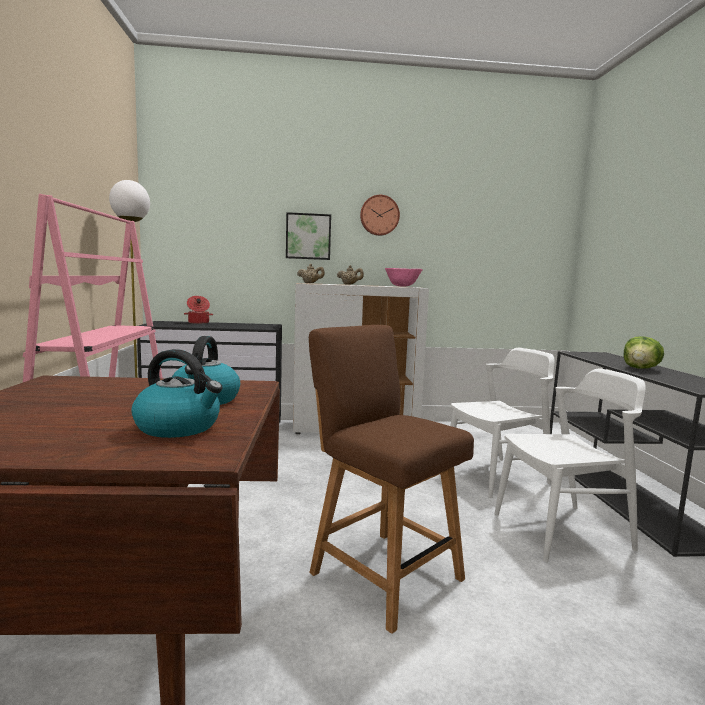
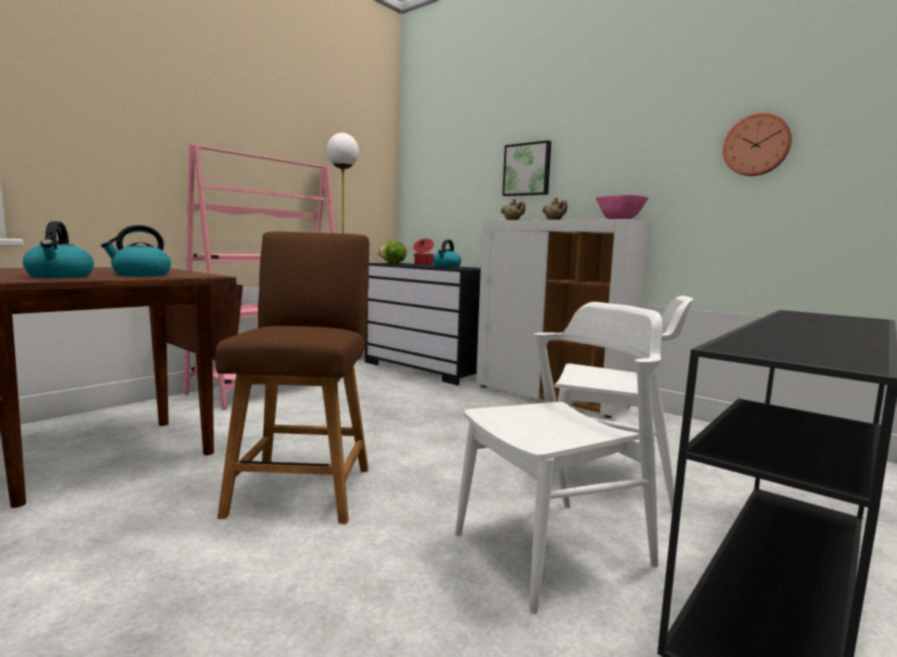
camera: 45 degrees right, 0 degrees up
wall clock [360,195,400,236] -> wall clock moved to [723,113,792,176]
white chair [495,368,646,562] -> white chair turned 60 degrees counterclockwise [455,302,663,614]
lettuce [624,336,664,368] -> lettuce moved to [378,241,407,263]
none -> kettle [433,240,462,268]

